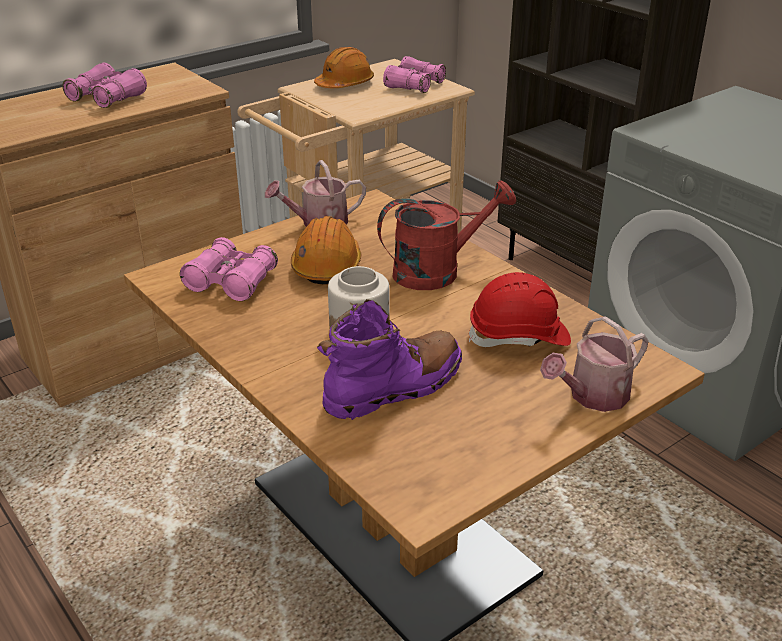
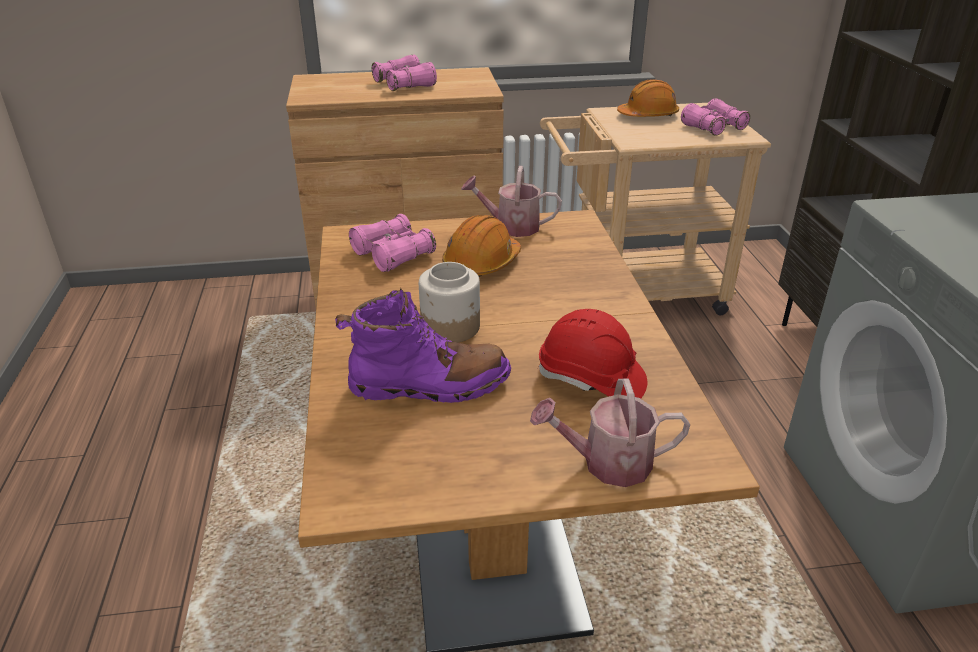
camera: 30 degrees right, 0 degrees up
red watering can [377,181,516,290] -> none

